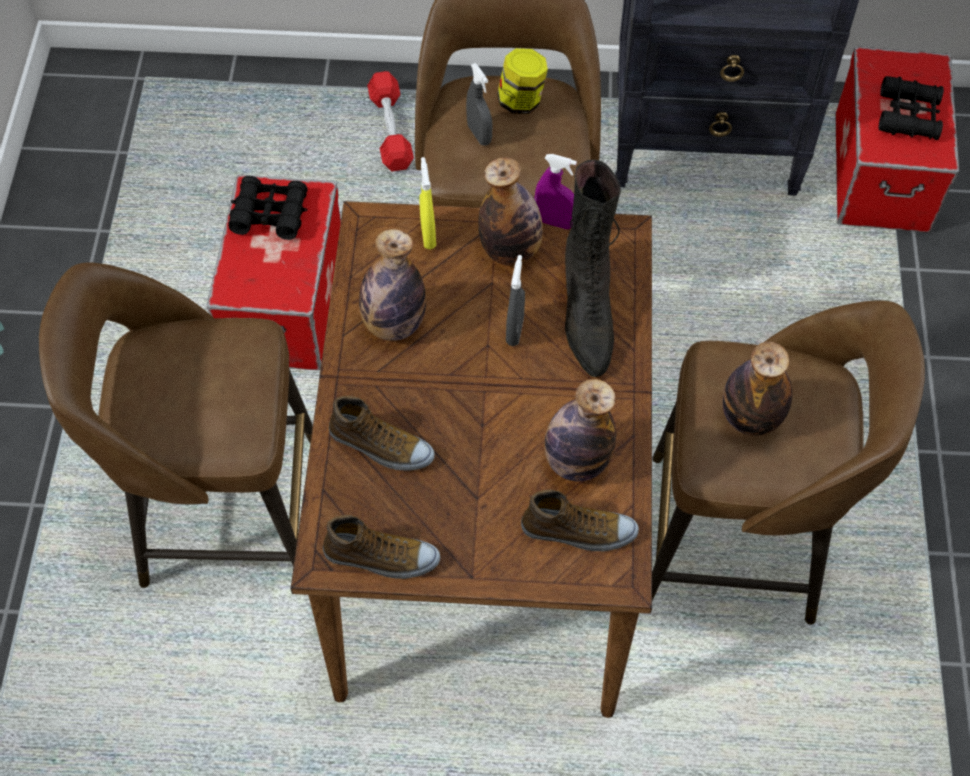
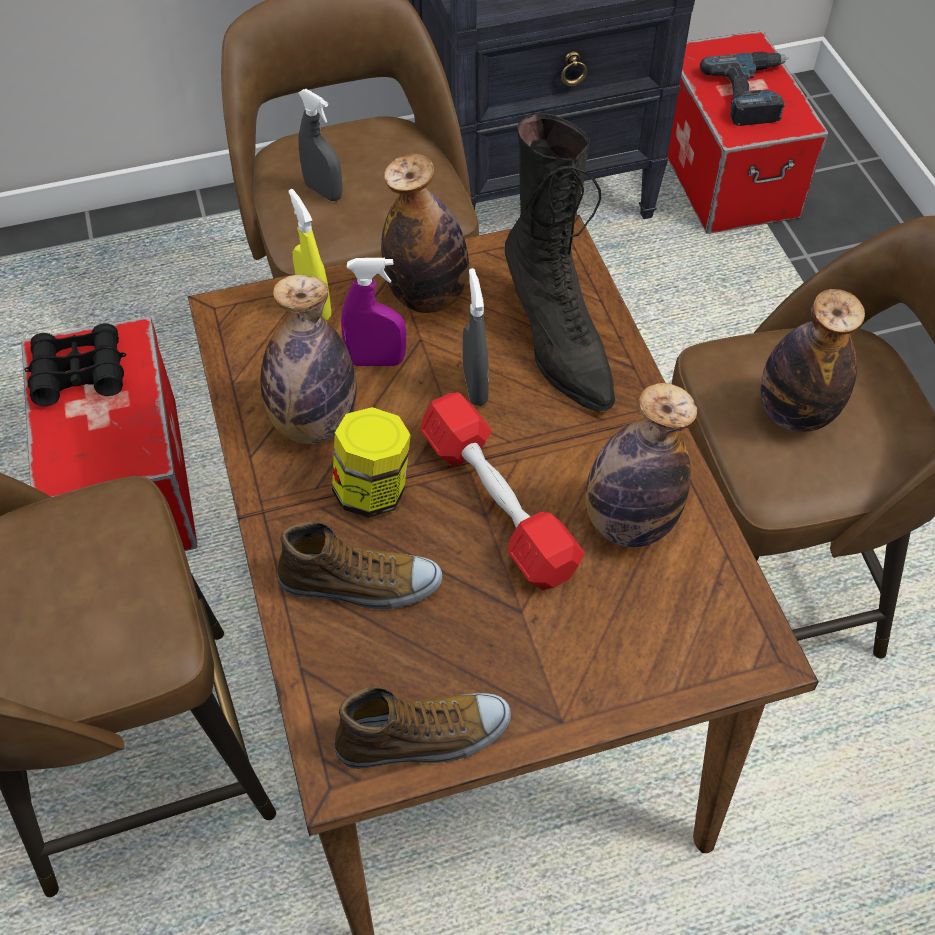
camera: 20 degrees left, 5 degrees down
red dumbbell [367,71,414,172] -> red dumbbell moved to [420,393,585,590]
jar [497,48,548,114] -> jar moved to [332,407,411,518]
shoe [521,490,639,552] -> none
purple spray bottle [535,154,577,229] -> purple spray bottle moved to [341,258,406,366]
black binoculars [879,76,944,140] -> power drill [700,52,788,126]

